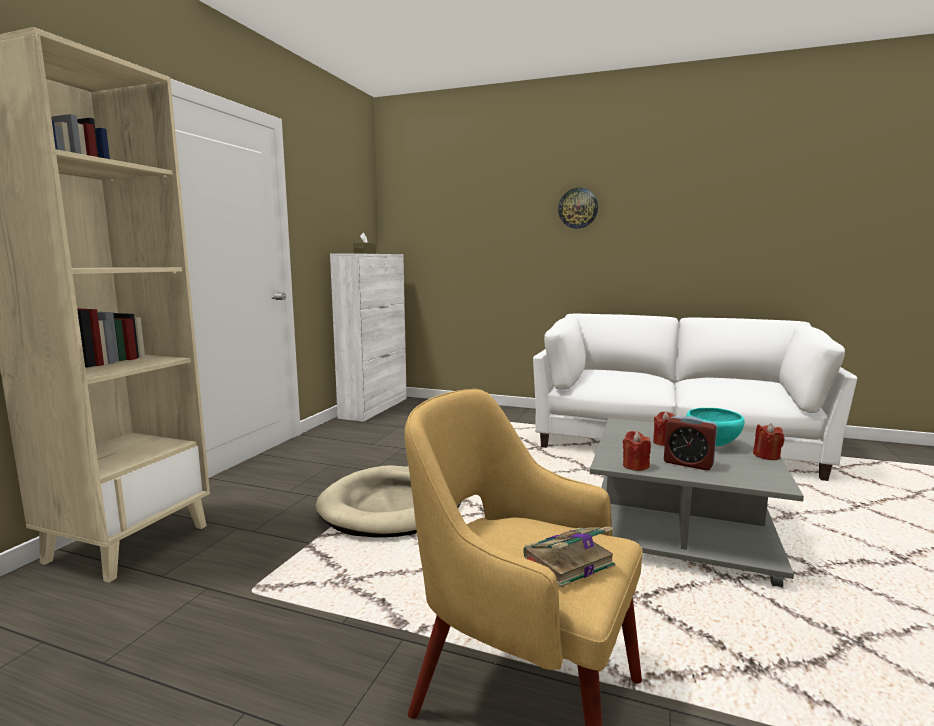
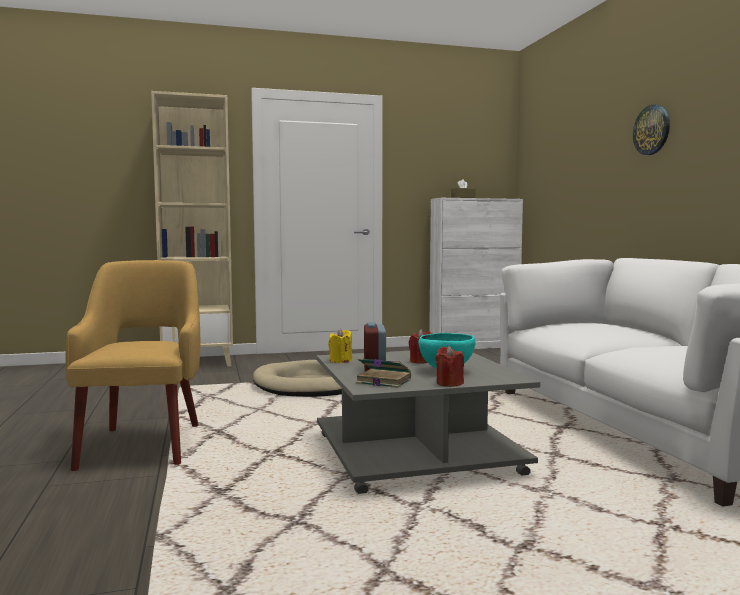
camera: 55 degrees right, 5 degrees down
book [523,527,616,587] -> book moved to [356,358,411,388]
red candle [623,431,651,471] -> yellow candle [328,329,352,363]

